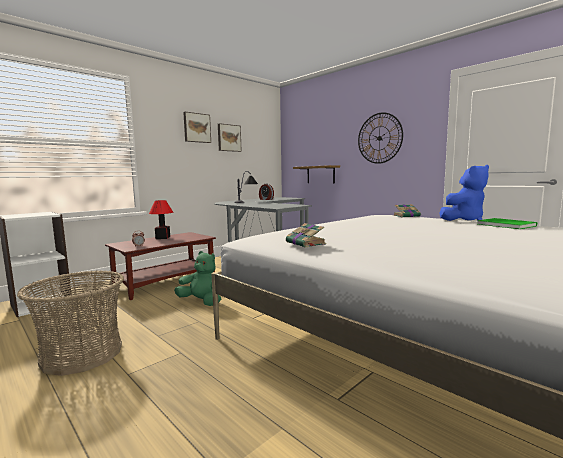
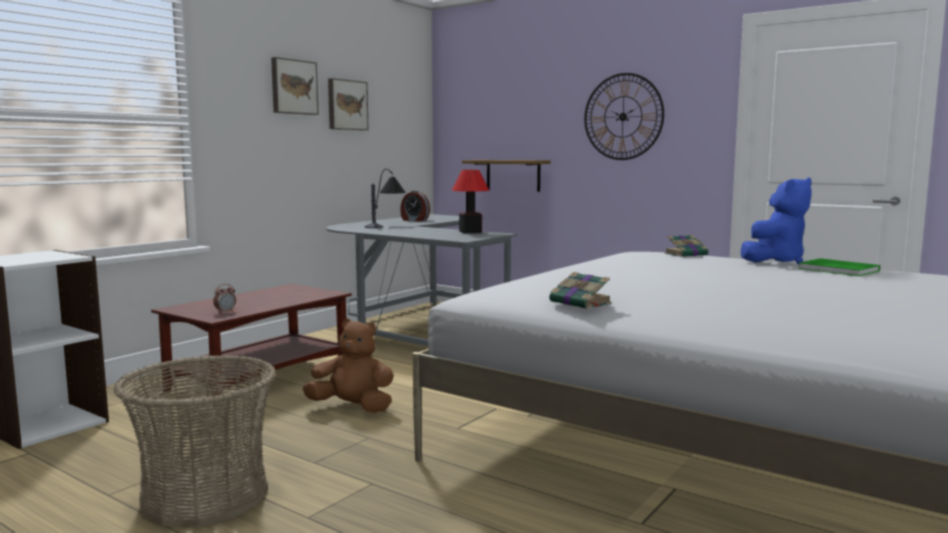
camera: 10 degrees left, 0 degrees up
table lamp [149,200,173,239] -> table lamp moved to [451,170,490,233]
green plush toy [174,251,221,306] -> brown plush toy [302,318,394,413]

